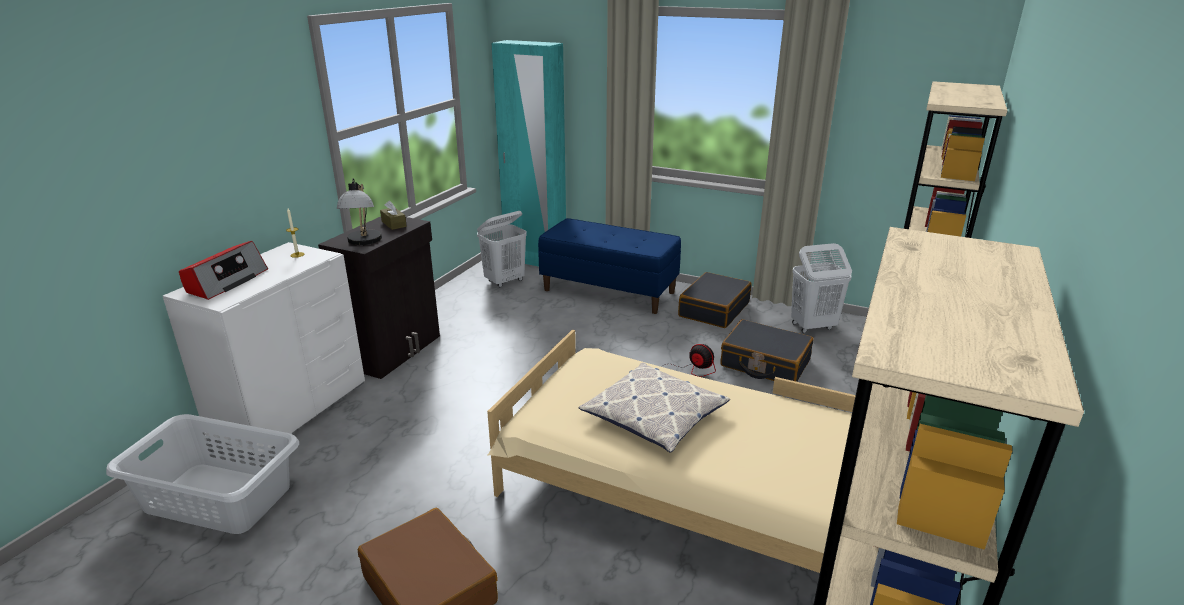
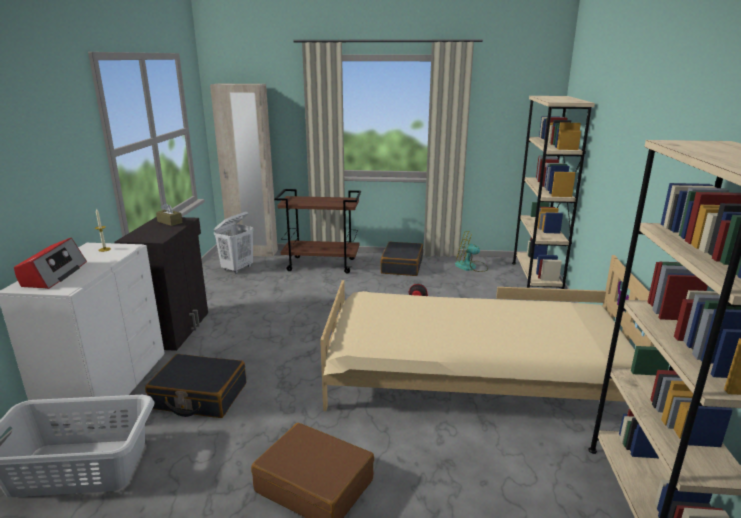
camera: 20 degrees left, 5 degrees down
table lamp [337,178,382,245] -> none
turquoise wardrobe [491,40,566,267] -> beige wardrobe [210,84,278,257]
blue bench [538,218,681,314] -> brown cart [274,189,361,273]
pillow [578,363,730,453] -> none
black suitcase [720,319,814,382] -> black suitcase moved to [145,354,246,418]
white laundry basket [791,243,852,333] -> fan [455,231,488,272]

